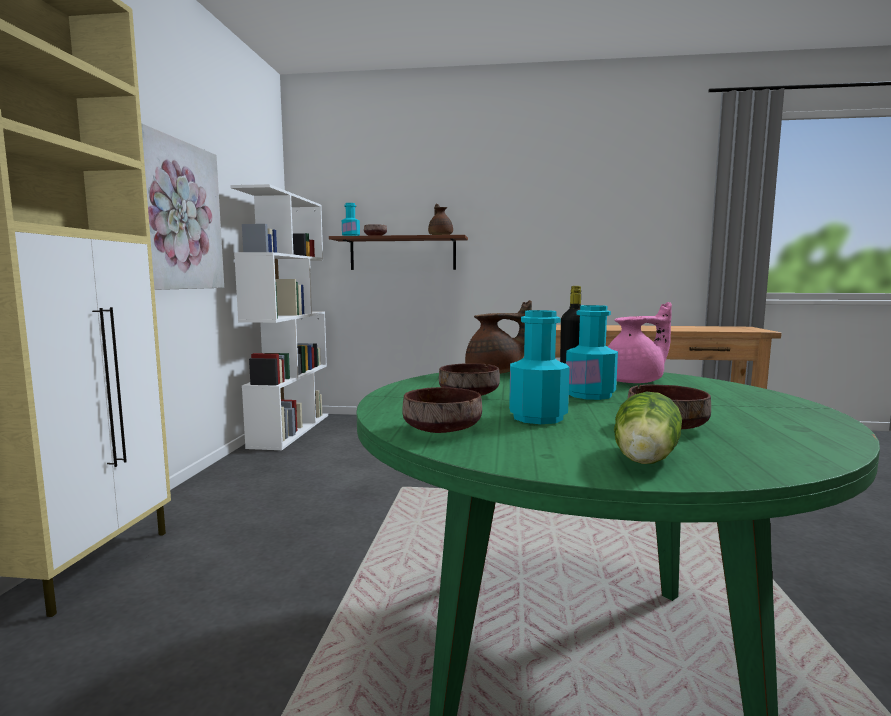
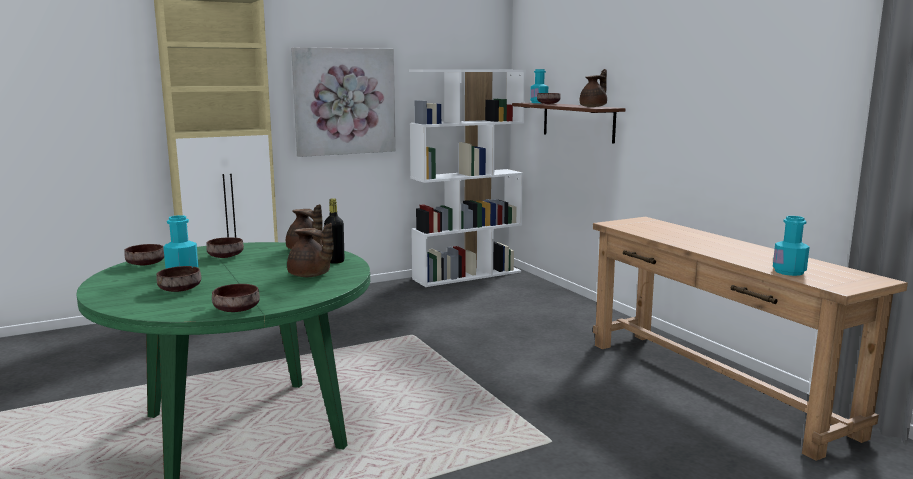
camera: 55 degrees right, 5 degrees up
turquoise bottle [566,305,618,400] -> turquoise bottle moved to [773,216,810,276]
pink teapot [608,302,672,383] -> brown teapot [287,223,333,277]
lettuce [614,392,682,464] -> none
none -> brown bowl [212,284,260,312]

